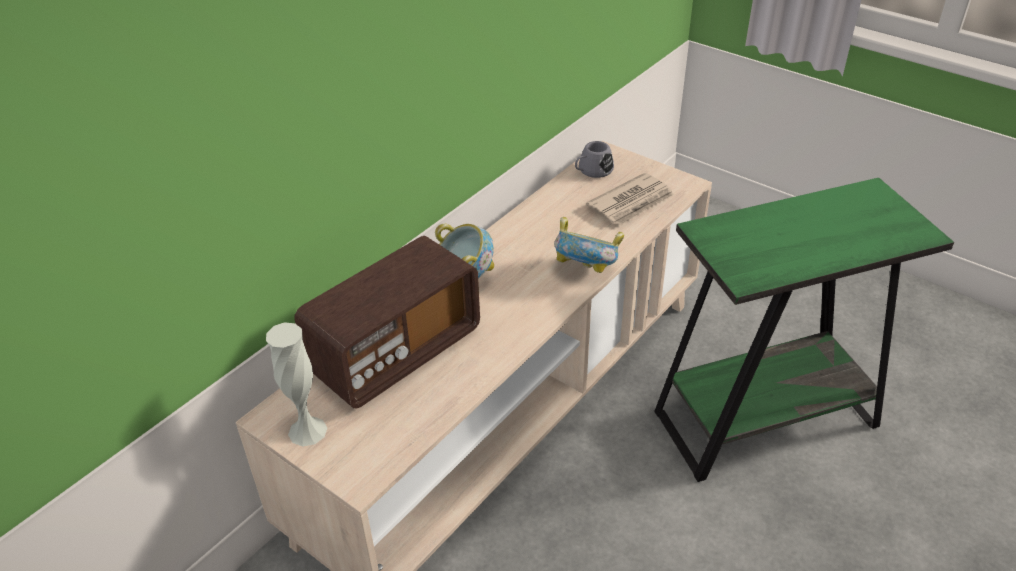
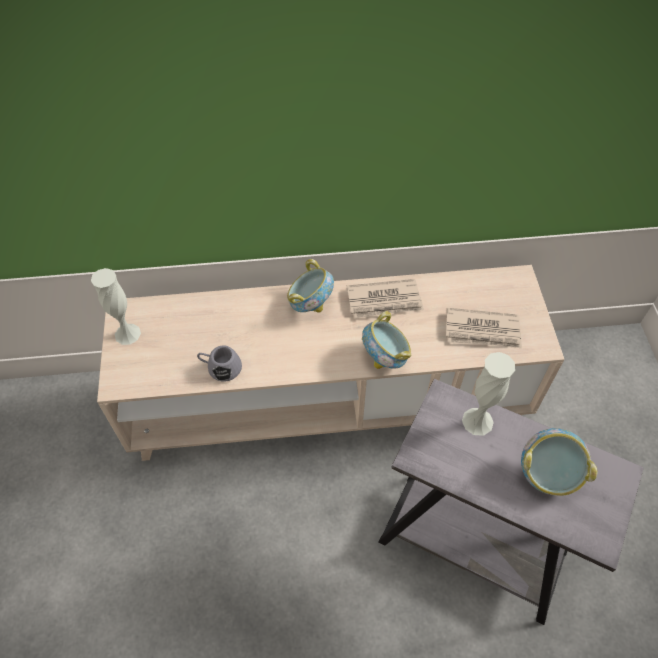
camera: 45 degrees right, 15 degrees up
radio [294,236,480,409] -> none
grey mug [575,141,614,178] -> grey mug moved to [197,345,242,382]
green side table [654,178,954,482] -> grey side table [378,379,644,625]
none -> newspaper [347,279,424,319]
none -> white vase [462,352,515,436]
none -> bowl [521,428,597,496]

